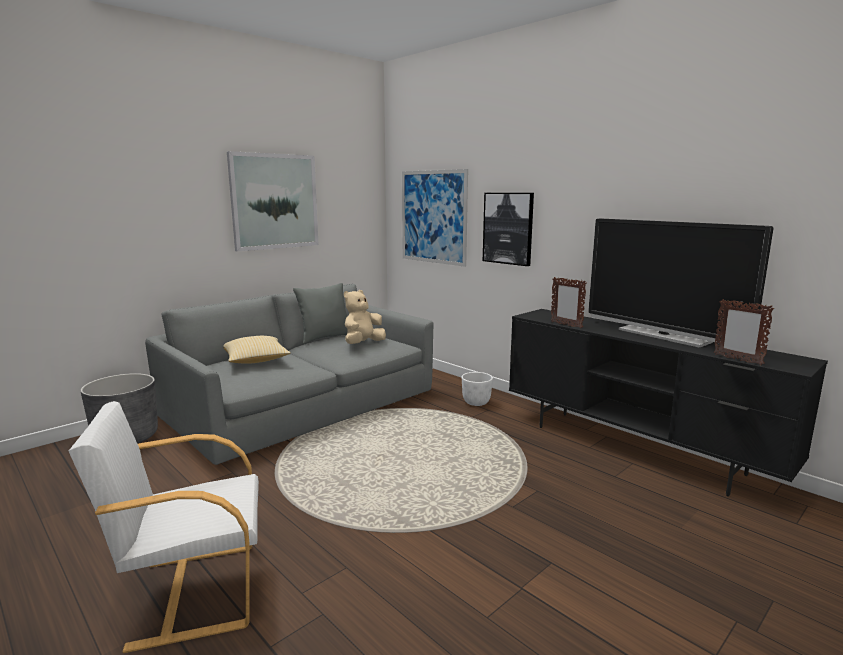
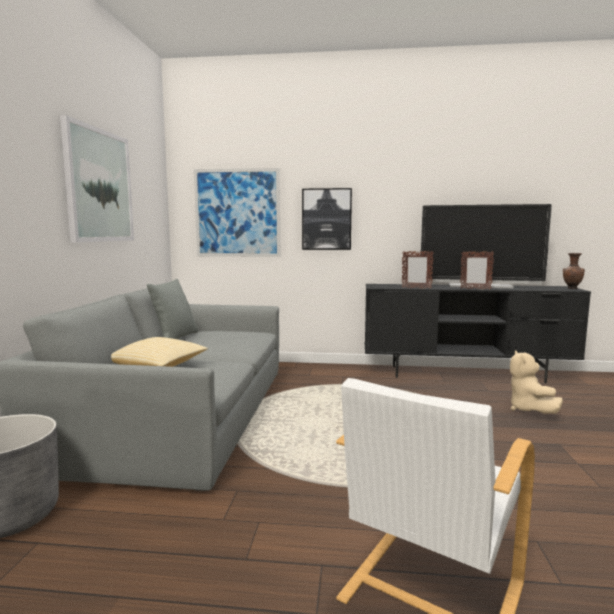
camera: 40 degrees left, 5 degrees down
beige plush toy [344,290,386,344] -> beige plush toy moved to [510,350,563,414]
white planter [462,372,493,406] -> none
picture frame [714,299,774,365] -> picture frame moved to [460,251,494,289]
none -> brown vase [563,253,585,289]

